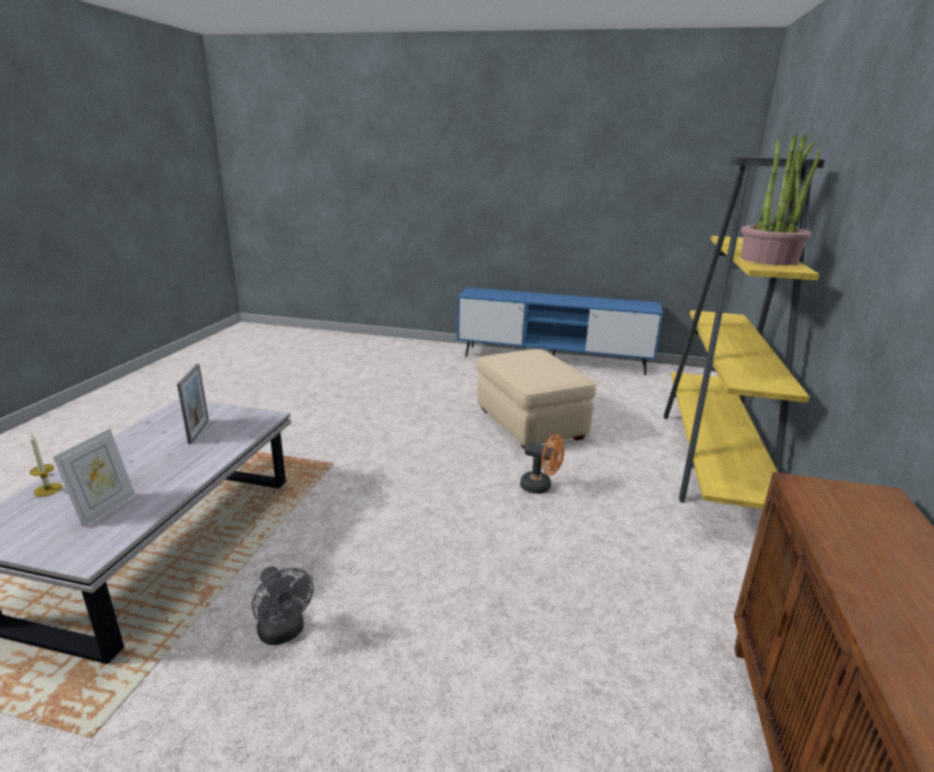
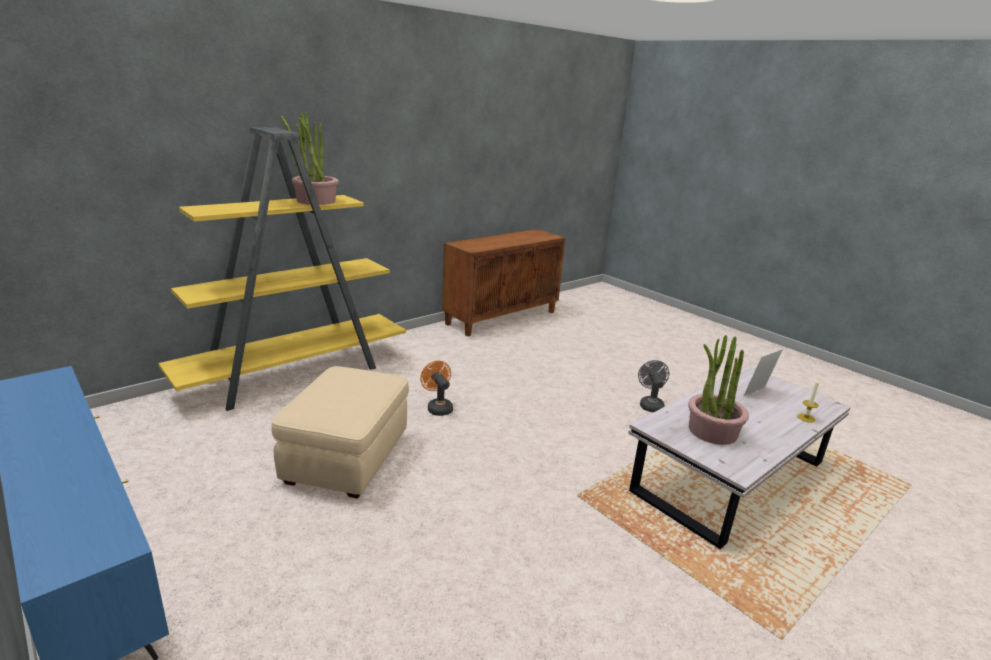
camera: 145 degrees left, 0 degrees up
picture frame [177,364,209,444] -> potted plant [688,335,749,445]

